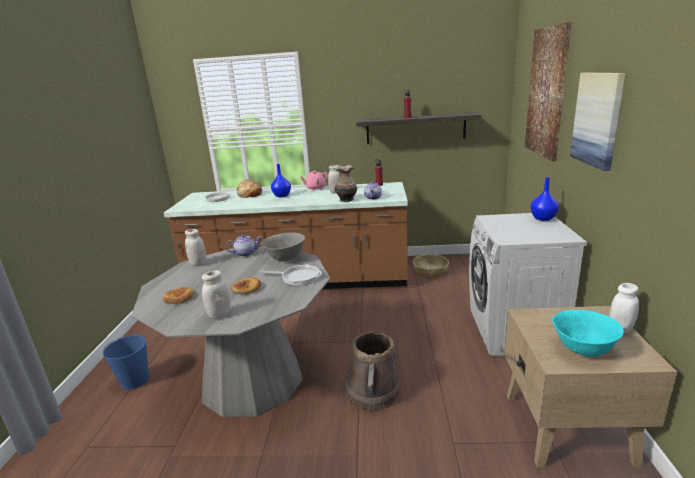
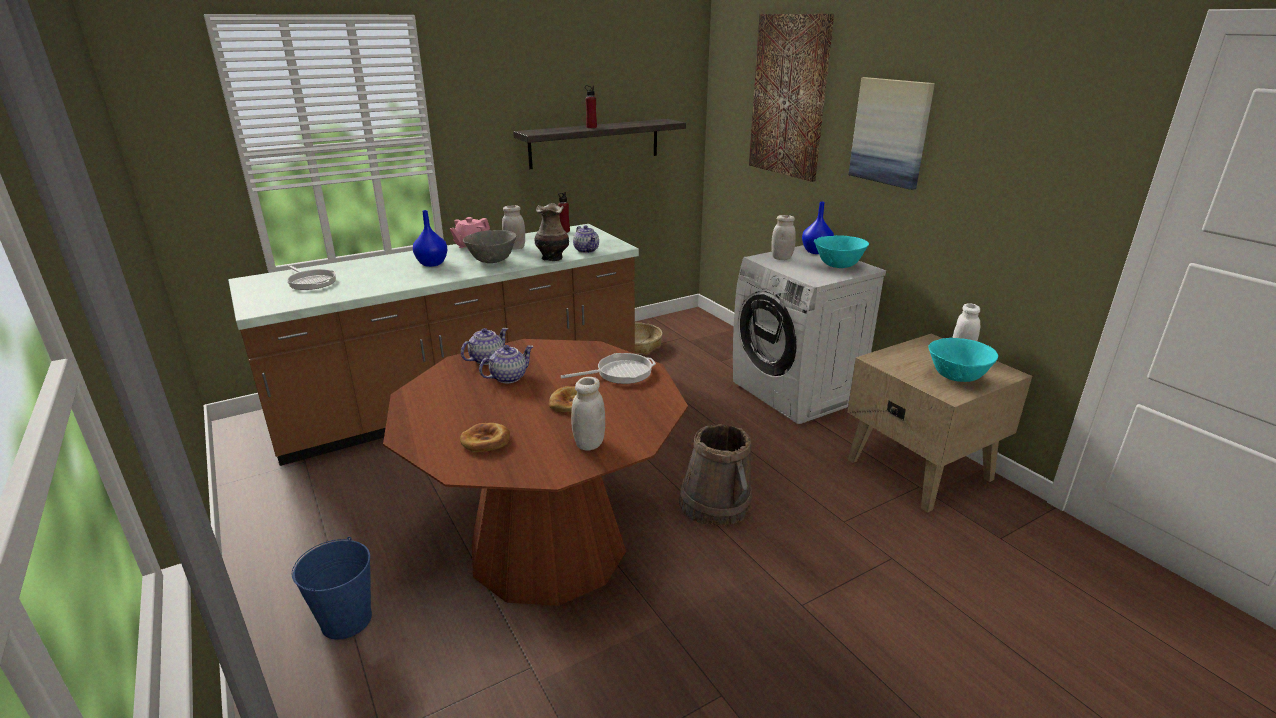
camera: 35 degrees left, 5 degrees up
grey dining table [131,247,330,417] -> brown dining table [383,339,688,606]
white jar [185,229,206,266] -> white jar moved to [771,215,796,260]
bread [237,179,262,198] -> none
grey bowl [261,233,305,261] -> grey bowl moved to [463,230,517,263]
none -> teapot [479,345,534,383]
none -> turquoise bowl [814,235,869,268]

